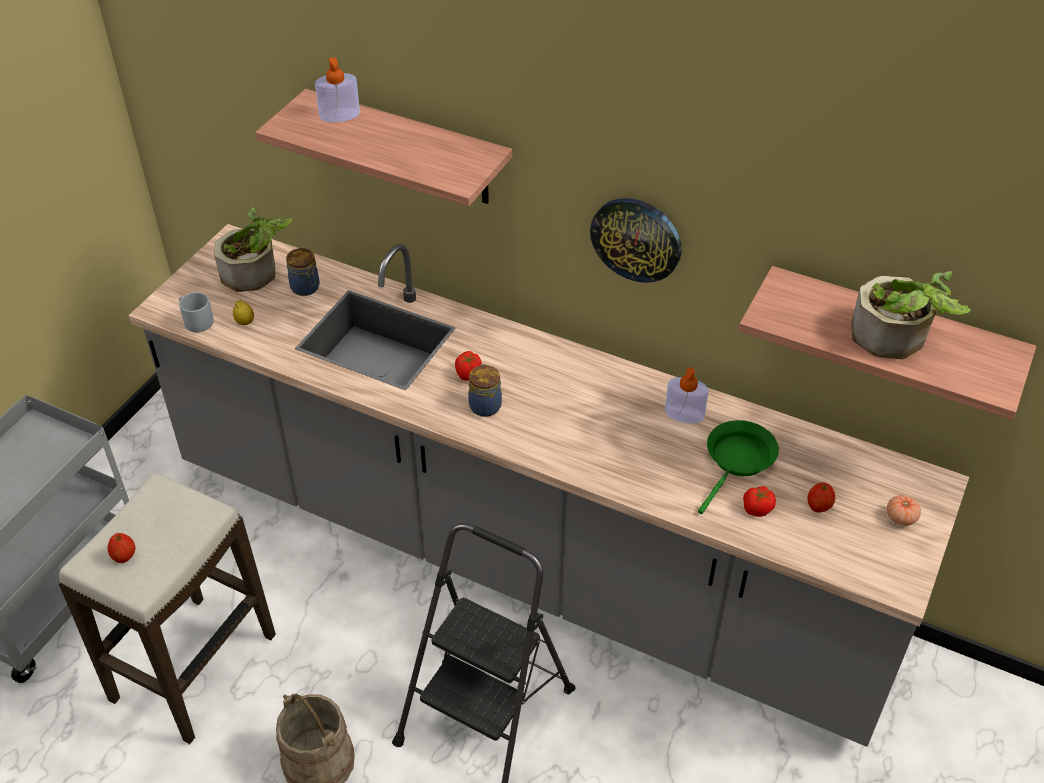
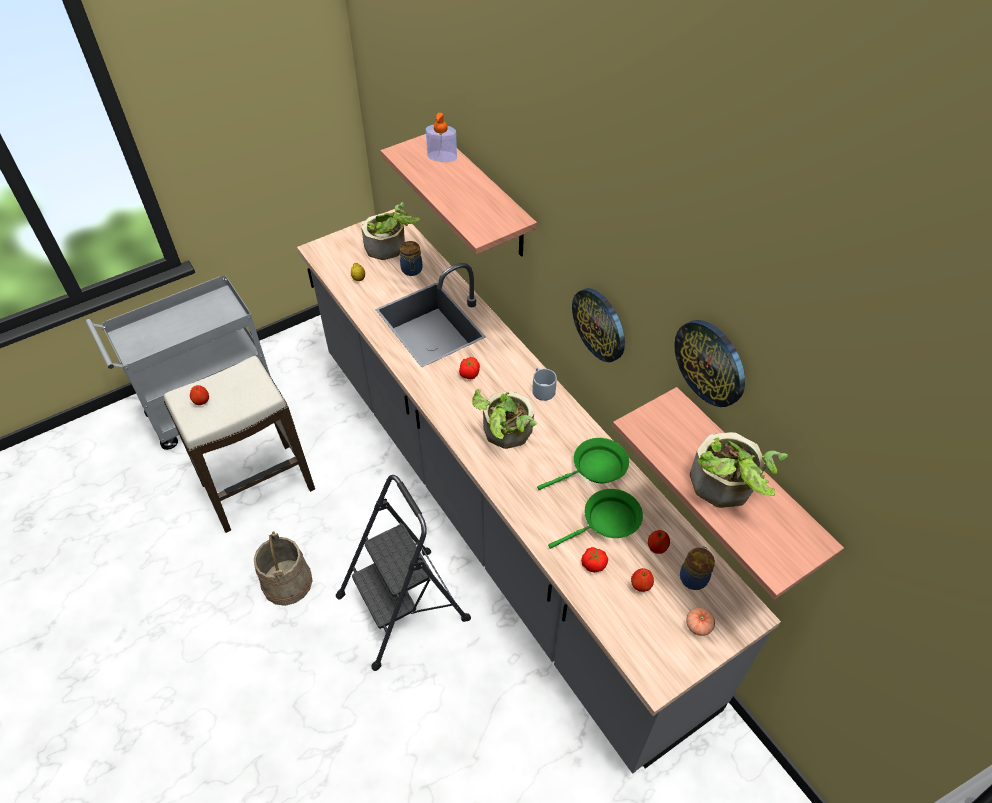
camera: 30 degrees right, 5 degrees up
grey mug [179,292,214,332] -> grey mug moved to [532,368,557,401]
jar [468,364,502,417] -> jar moved to [680,546,715,590]
soap dispenser [665,367,709,424] -> green frying pan [537,438,629,490]
none -> potted plant [473,389,537,449]
none -> apple [648,530,670,554]
none -> wall clock [674,320,745,407]

